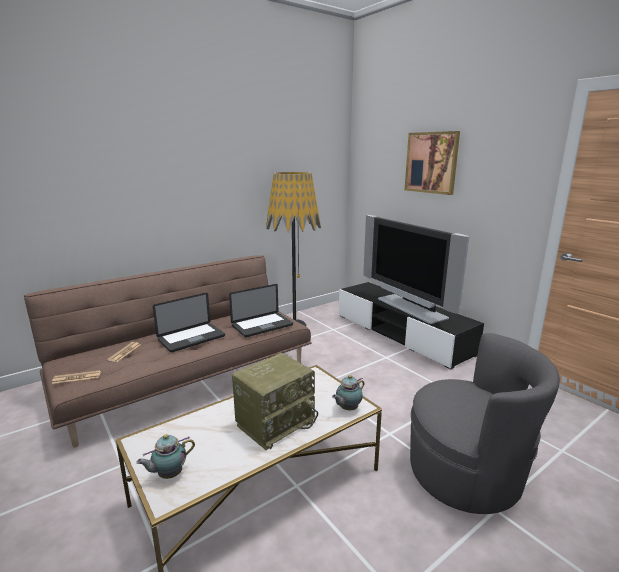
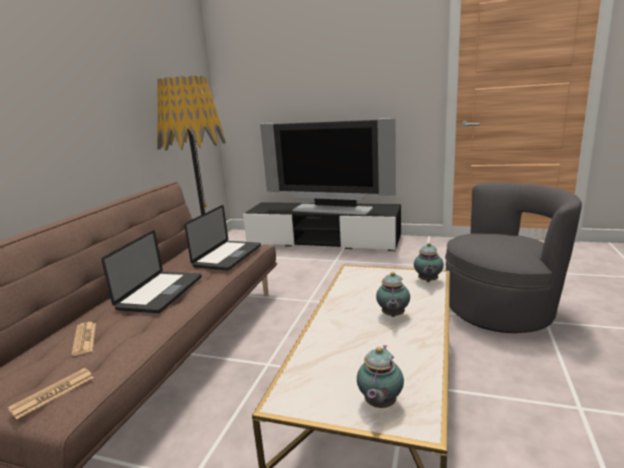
camera: 35 degrees left, 0 degrees up
radio [232,353,318,450] -> teapot [376,272,410,317]
picture [405,131,460,195] -> none

